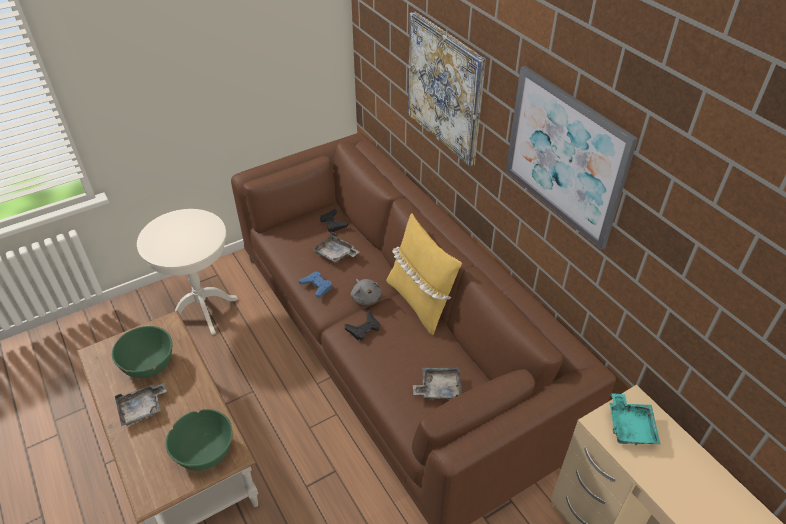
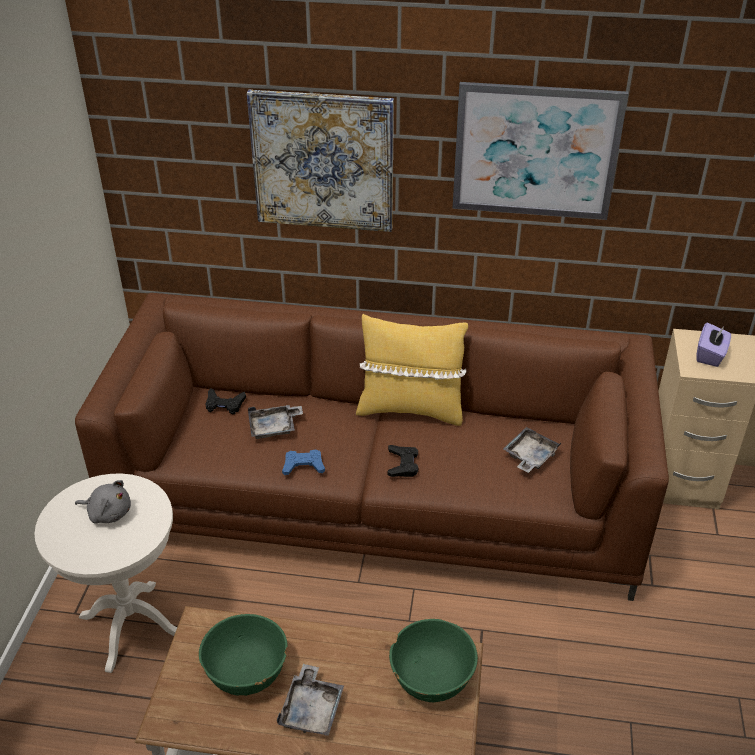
camera: 50 degrees left, 5 degrees down
grey plush toy [351,279,381,305] -> grey plush toy moved to [75,480,131,524]
turquoise tray [610,393,660,445] -> purple tissue box [696,322,731,367]

